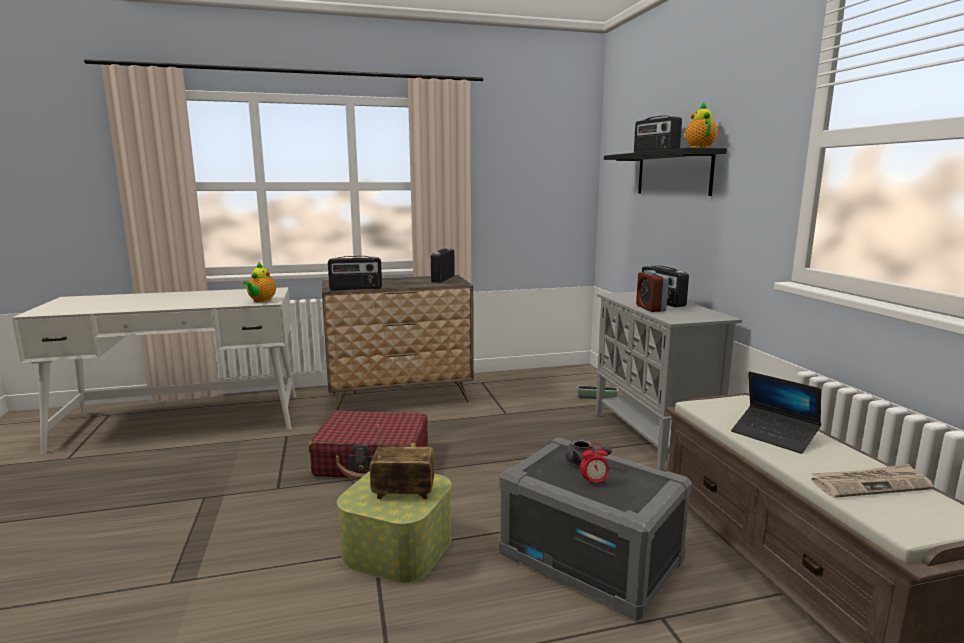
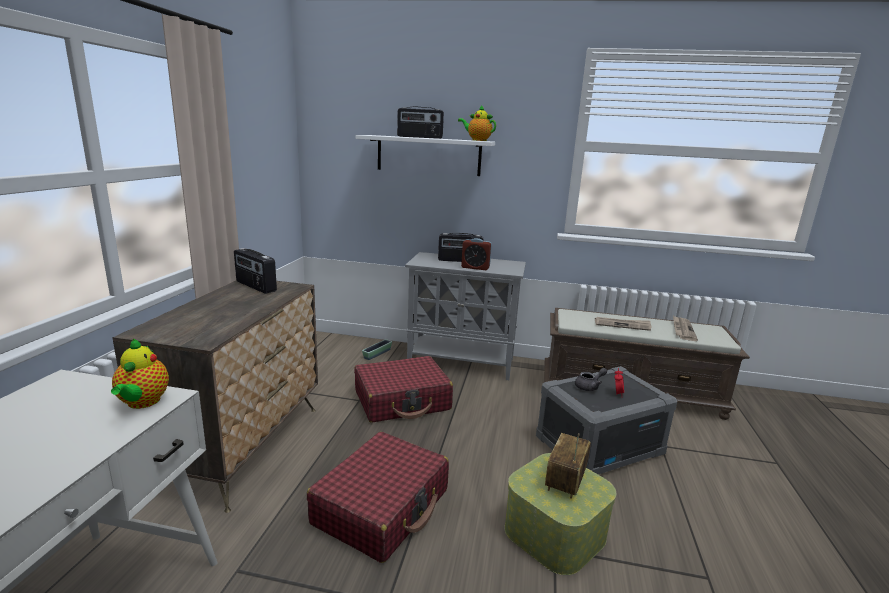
camera: 65 degrees left, 5 degrees up
teapot [243,262,276,302] -> teapot turned 45 degrees clockwise [111,339,169,409]
radio [328,256,382,290] -> none
black shelf [604,147,727,196] -> white shelf [355,135,495,176]
laptop [731,371,821,454] -> newspaper [595,317,651,331]
none -> red suitcase [354,356,453,422]

